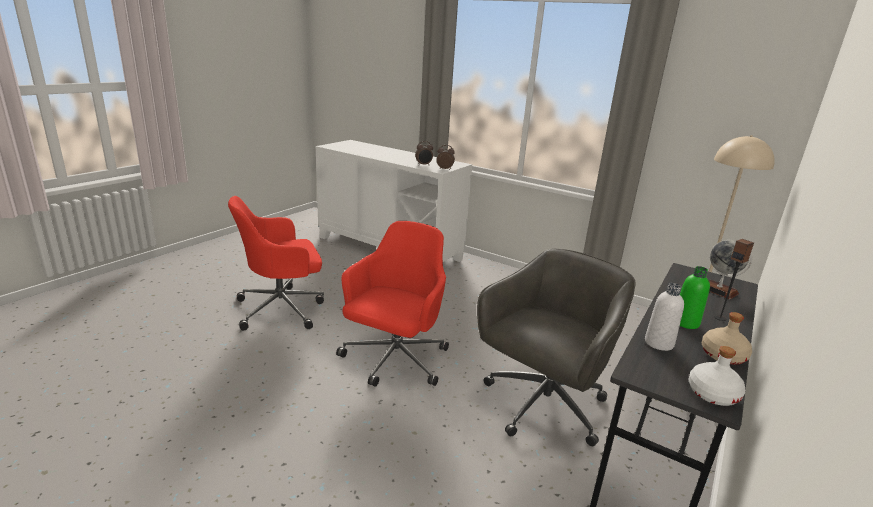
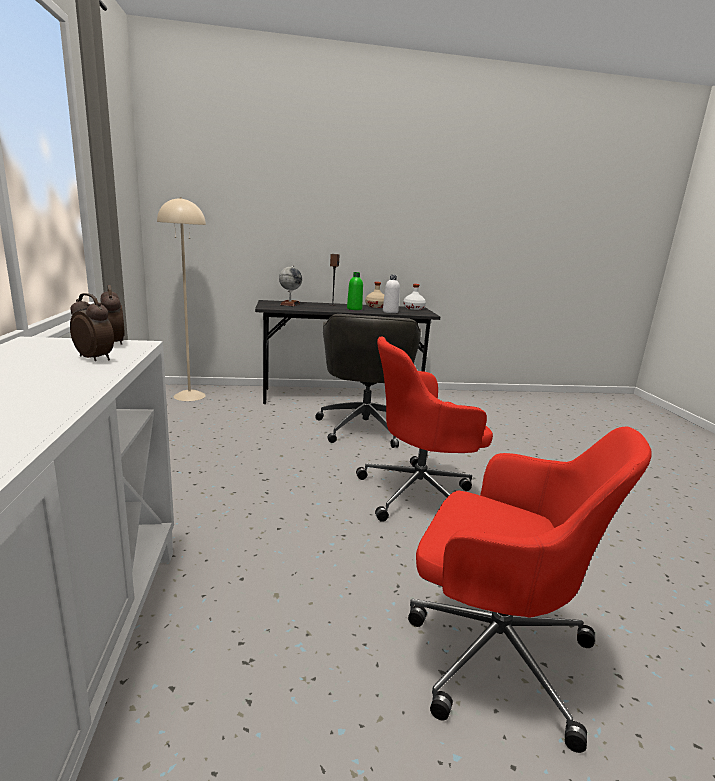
camera: 130 degrees left, 5 degrees down
grey office chair [477,249,636,446] -> grey office chair turned 90 degrees counterclockwise [315,314,421,448]

